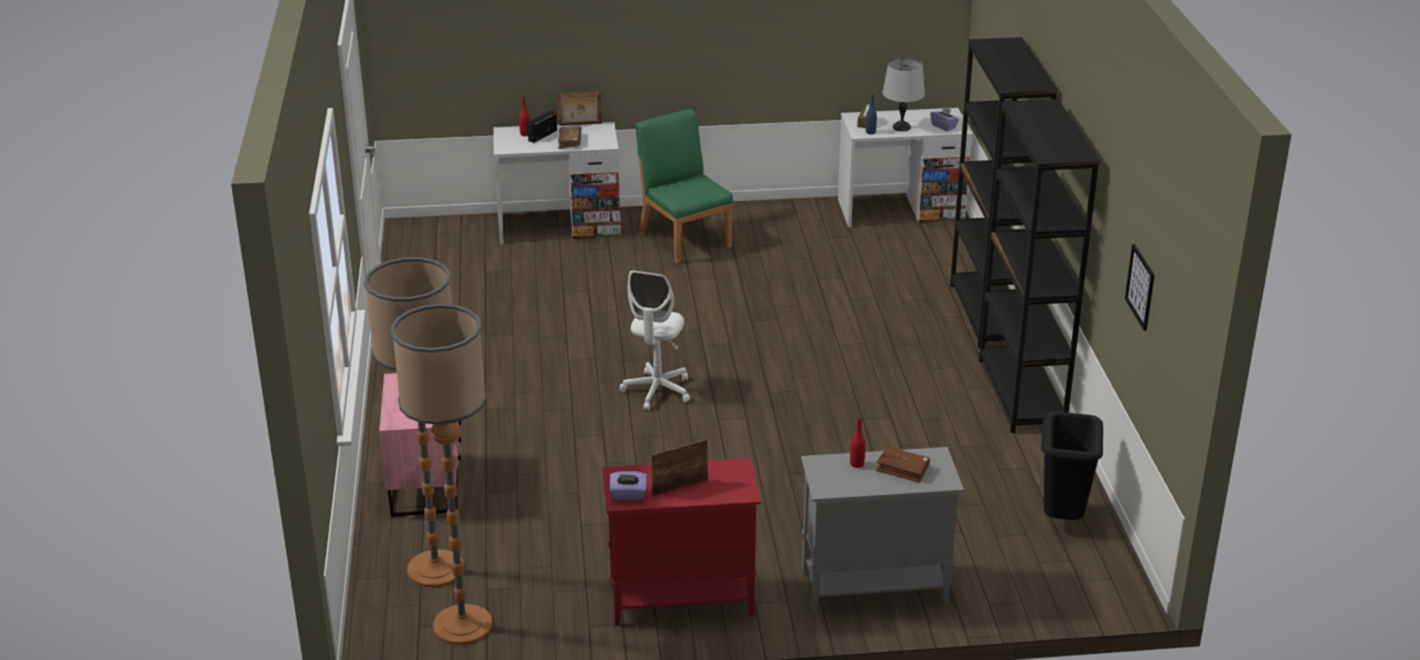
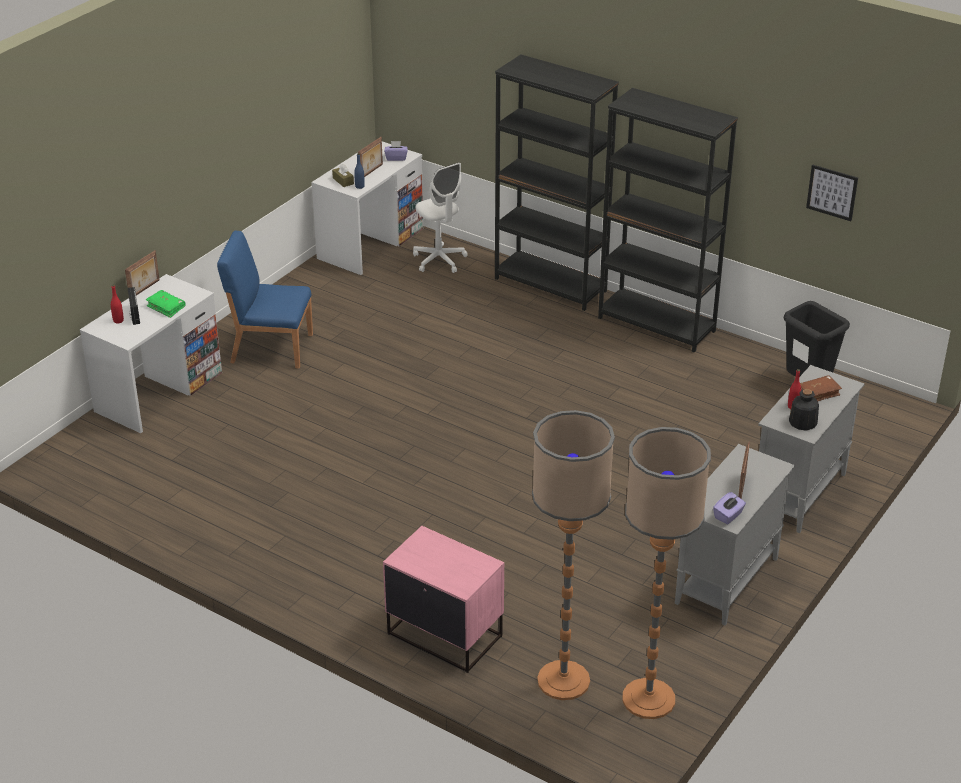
camera: 50 degrees left, 5 degrees up
brown book [558,126,582,149] -> green book [146,290,186,318]
red cabinet [602,458,761,626] -> grey cabinet [675,444,795,625]
white office chair [620,270,690,411] -> white office chair moved to [413,163,468,273]
green chair [636,109,733,263] -> blue chair [217,230,313,369]
grey table lamp [883,58,925,131] -> picture frame [358,137,383,177]
none -> bottle [789,389,819,431]

